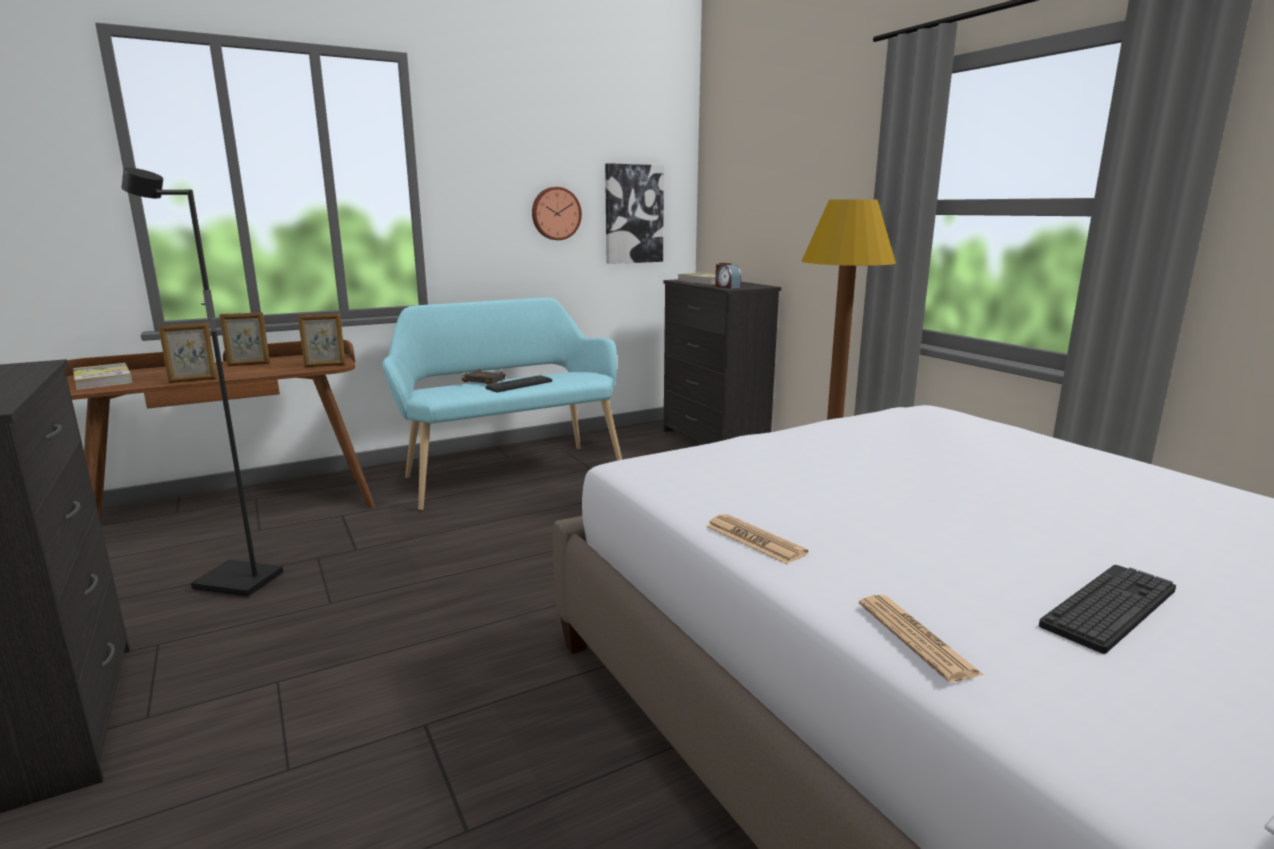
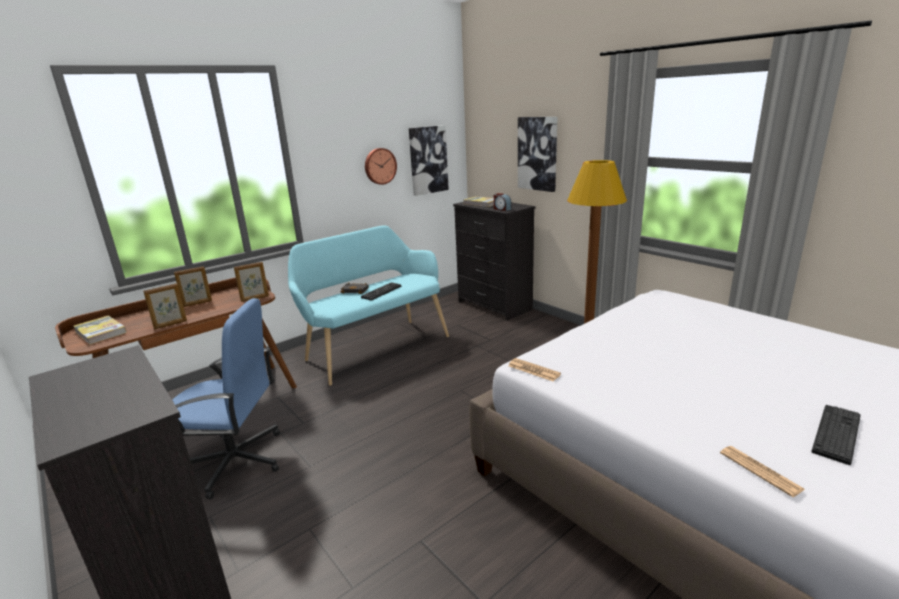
camera: 10 degrees left, 5 degrees up
black floor lamp [122,168,283,598] -> blue office chair [172,298,280,499]
newspaper [706,514,808,564] -> newspaper moved to [508,358,561,381]
none -> picture [518,117,557,192]

